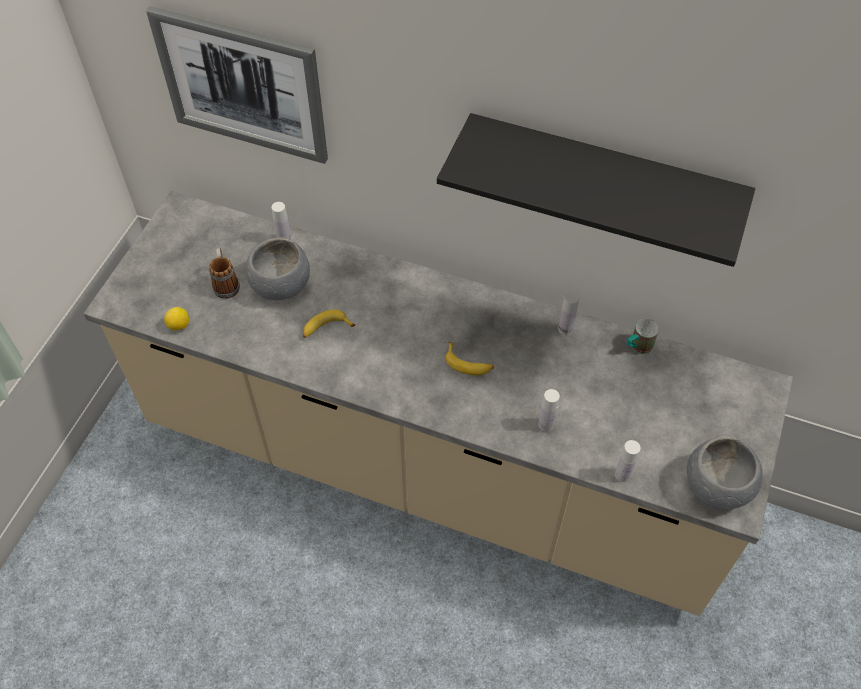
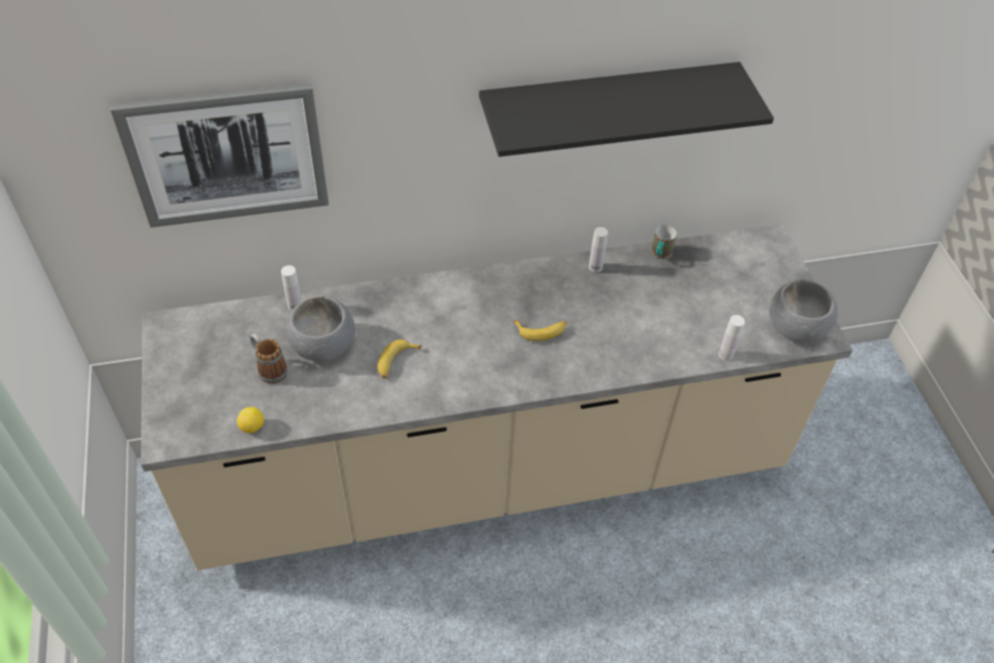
camera: 35 degrees left, 5 degrees down
white bottle [538,389,560,432] -> none

